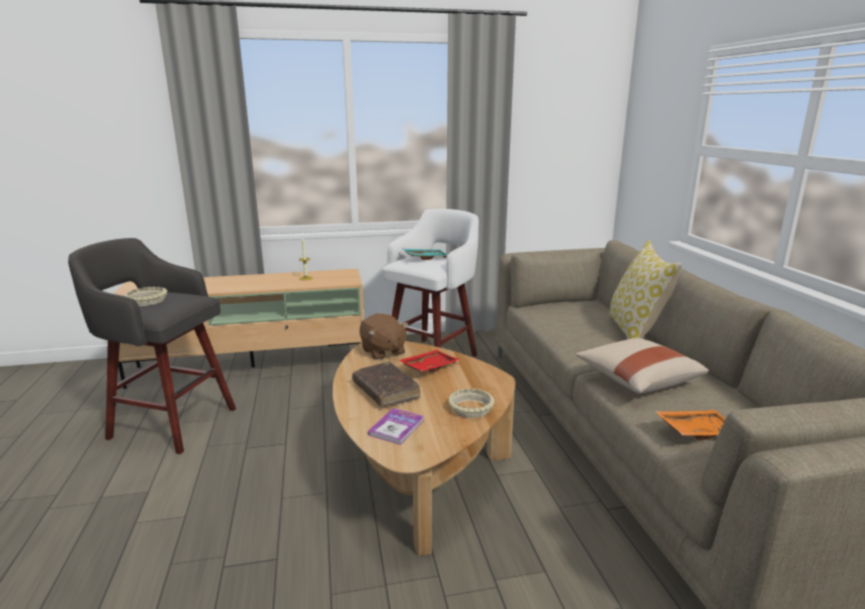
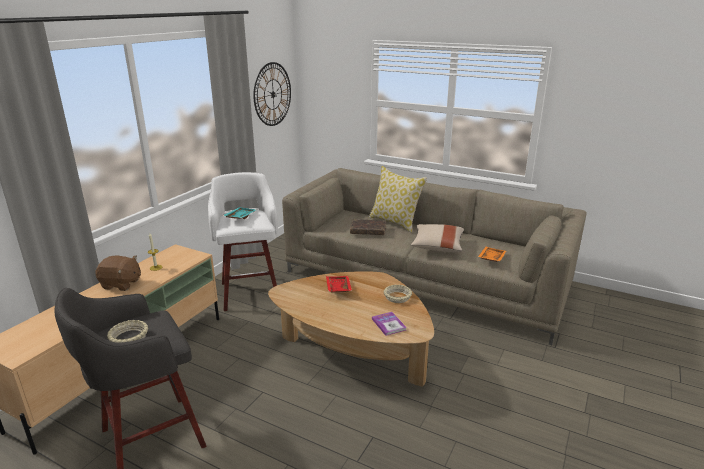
camera: 50 degrees left, 5 degrees up
brown book [352,362,421,407] -> brown book moved to [350,219,386,235]
brown plush toy [359,313,409,360] -> brown plush toy moved to [96,256,141,291]
none -> wall clock [253,62,291,126]

